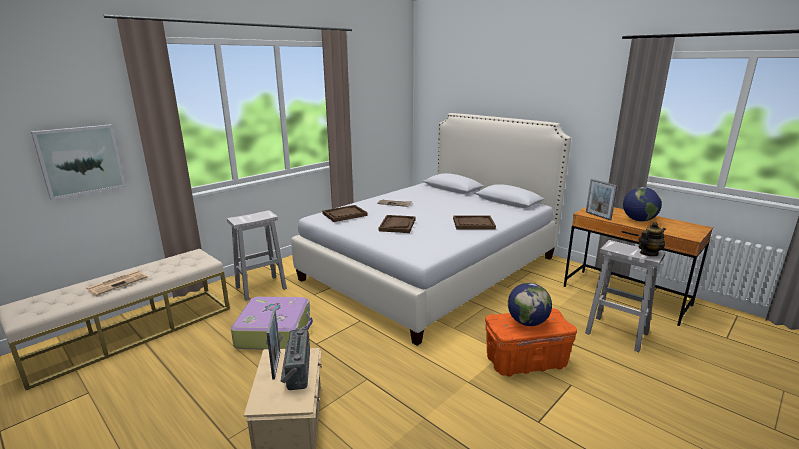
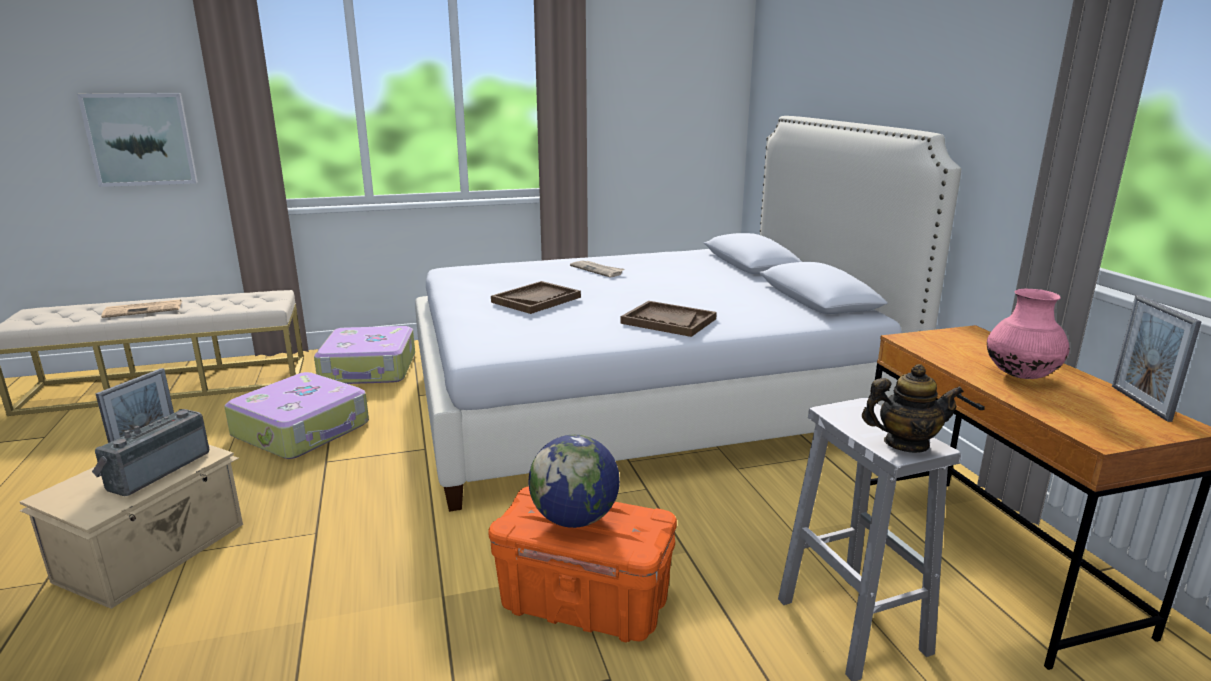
camera: 30 degrees right, 0 degrees up
white stool [227,210,287,301] -> suitcase [314,326,415,384]
brown tray [322,205,368,222] -> none
picture frame [586,179,617,220] -> picture frame moved to [1112,295,1202,422]
globe [623,187,662,221] -> pink vase [987,289,1070,379]

